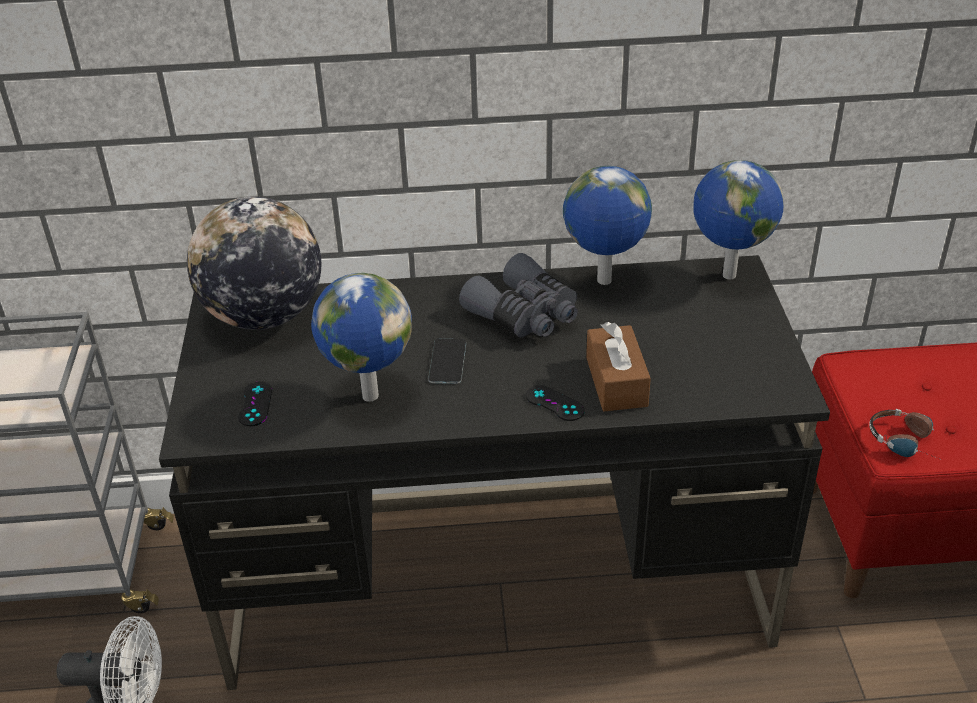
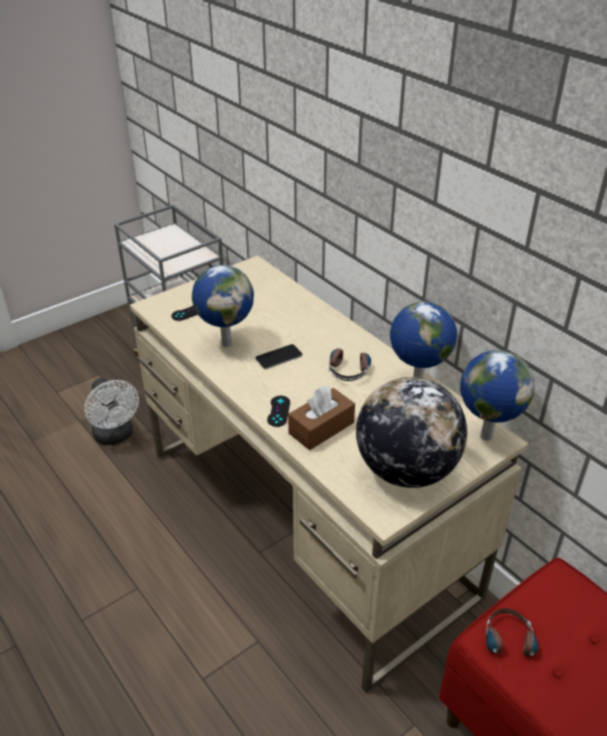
camera: 55 degrees right, 0 degrees up
black desk [159,255,830,690] -> beige desk [130,255,528,693]
globe [187,197,321,330] -> globe moved to [356,377,467,488]
grey binoculars [459,253,578,337] -> headphones [329,348,371,381]

